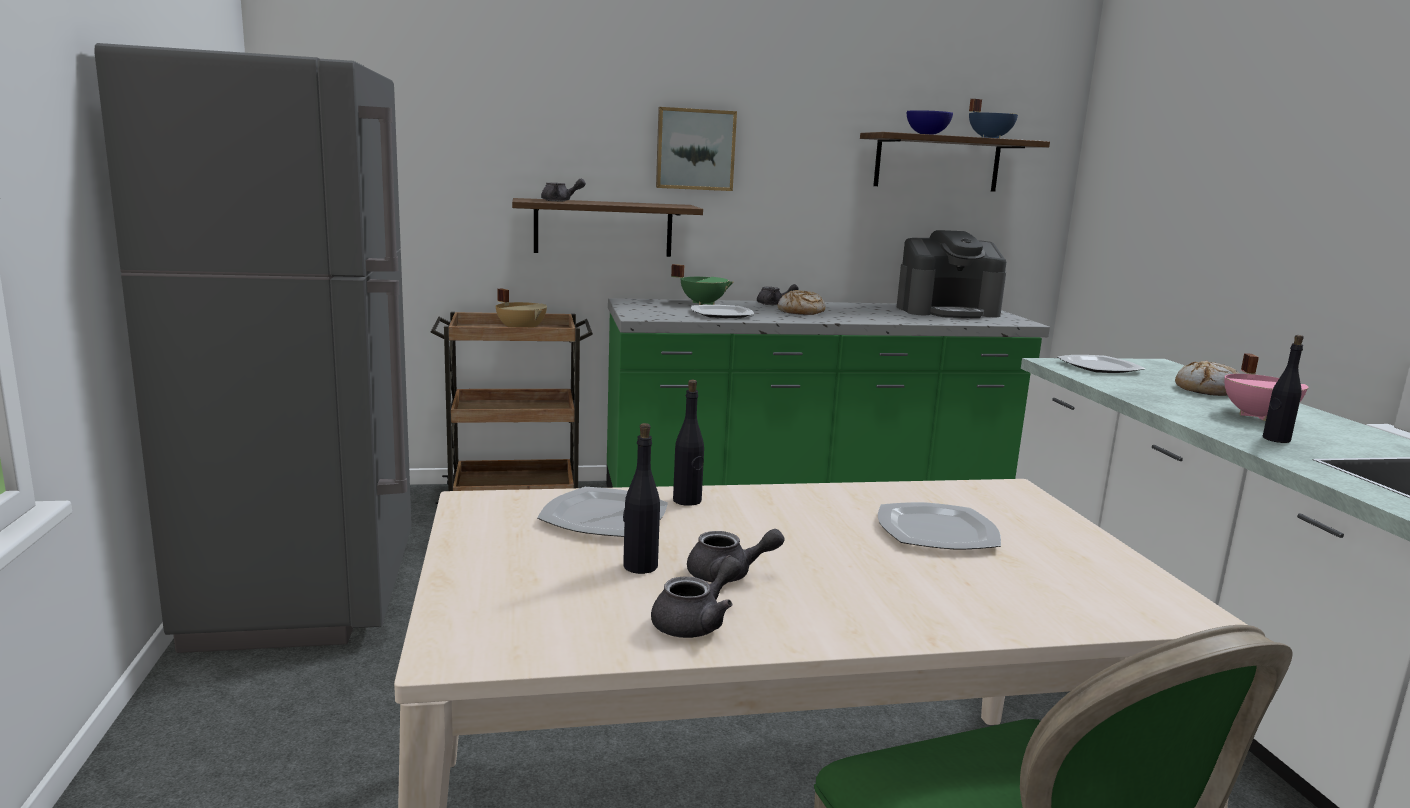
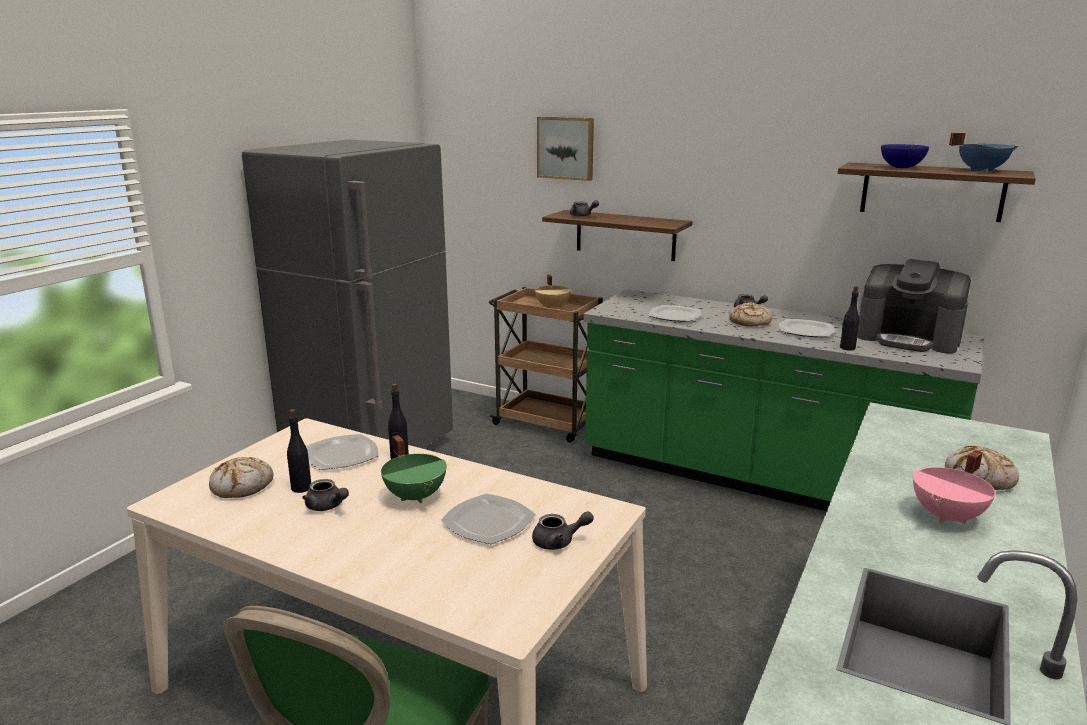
camera: 40 degrees right, 5 degrees up
grey teapot [651,557,742,638] -> grey teapot moved to [532,511,594,550]
picture [656,107,737,191] -> picture moved to [537,117,594,181]
green cooking pot [671,264,734,305] -> green cooking pot moved to [381,435,447,503]
plate [1058,355,1145,373] -> plate moved to [779,319,835,337]
black bottle [1263,335,1304,443] -> black bottle moved to [840,286,859,350]
none -> bread [209,457,274,498]

